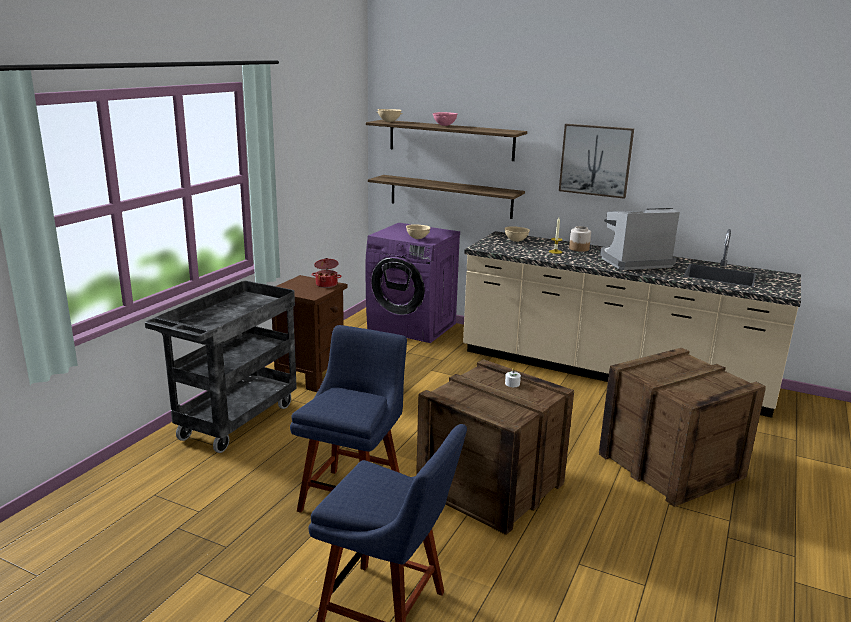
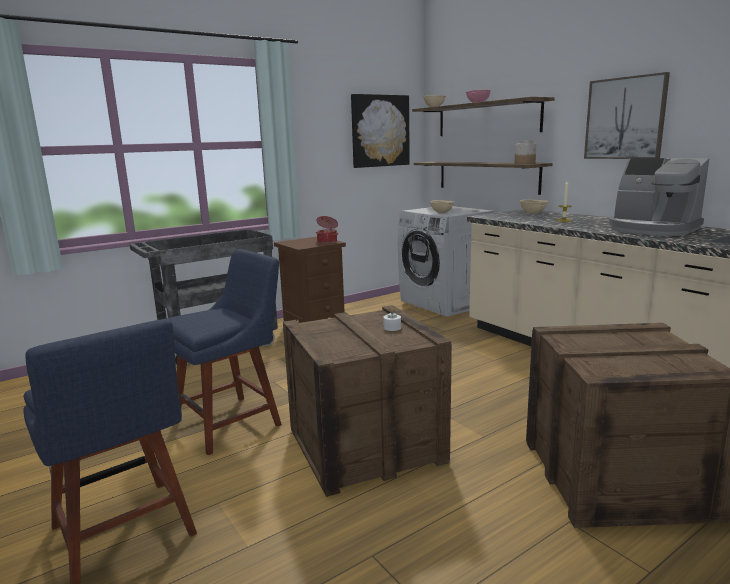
camera: 30 degrees right, 5 degrees down
purple washing machine [365,223,460,343] -> white washing machine [398,206,494,317]
jar [569,226,591,252] -> jar moved to [515,140,536,164]
coffee machine [600,208,680,270] -> coffee machine turned 150 degrees counterclockwise [609,158,709,236]
none -> picture [351,94,410,168]

